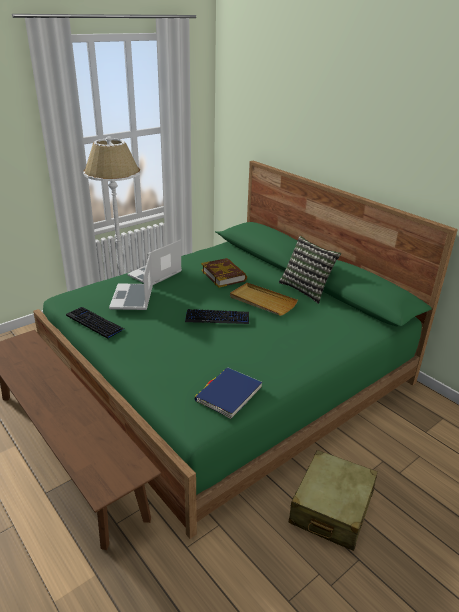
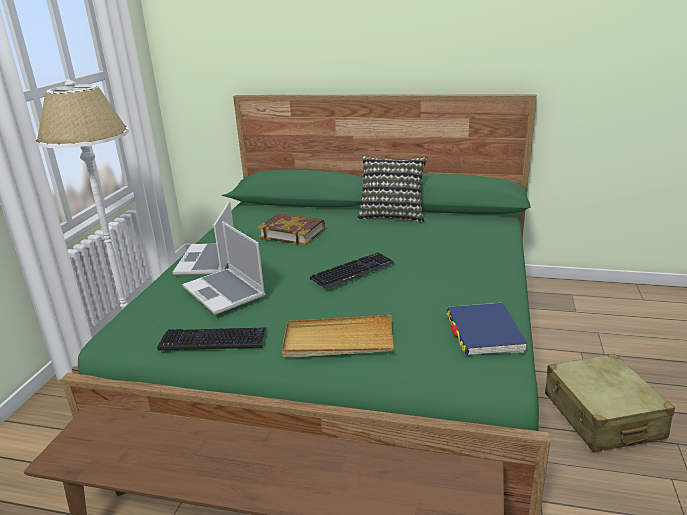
camera: 35 degrees left, 5 degrees down
beige tray [230,283,298,316] -> beige tray moved to [282,315,394,358]

